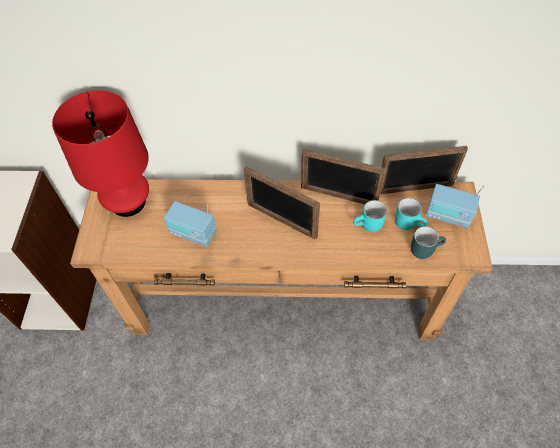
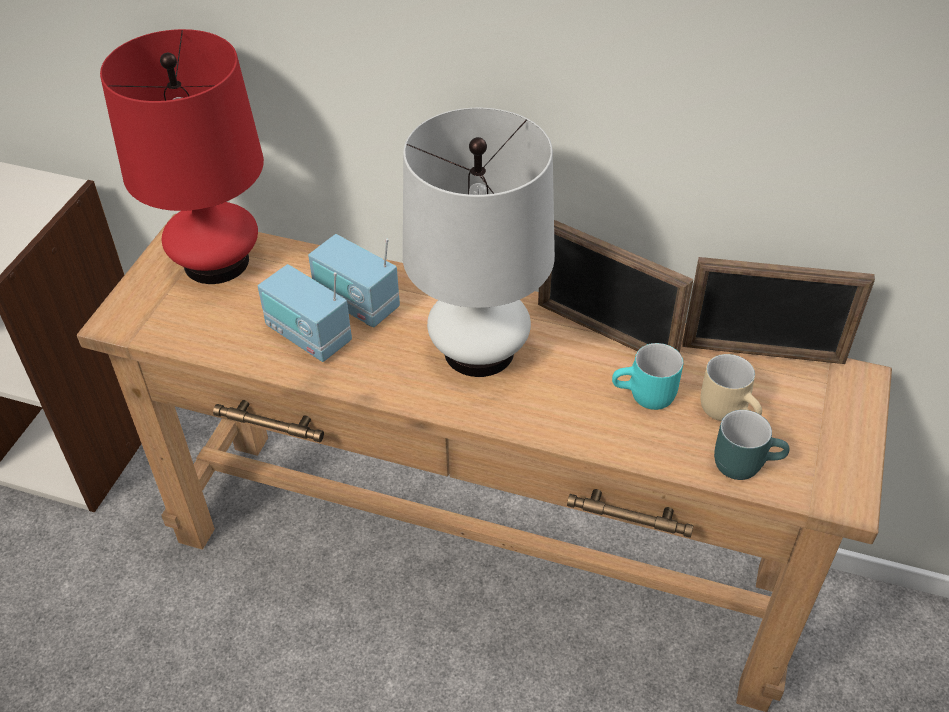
camera: 15 degrees right, 10 degrees down
picture frame [244,166,320,240] -> white table lamp [403,108,555,377]
turquoise mug [395,198,428,230] -> beige mug [701,354,762,421]
radio [426,184,485,228] -> radio moved to [308,234,400,328]

